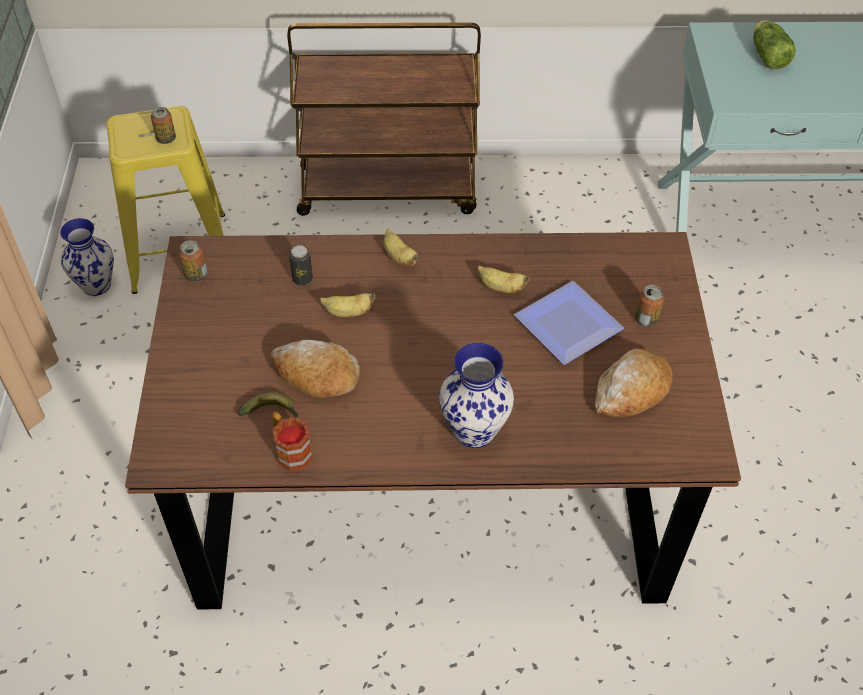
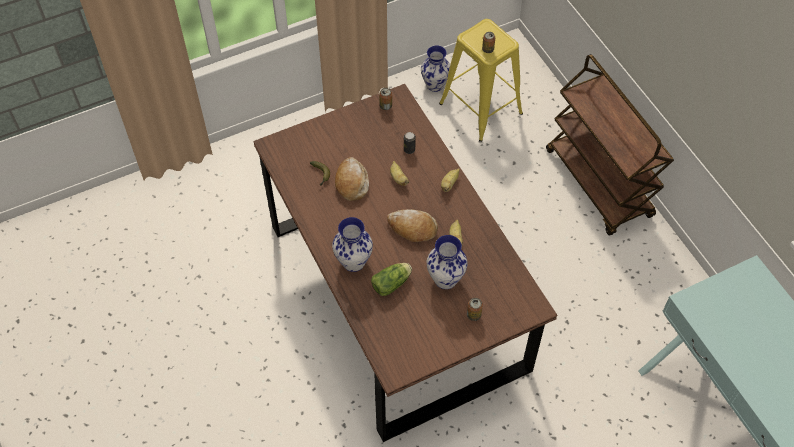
camera: 65 degrees right, 5 degrees up
mug [272,412,313,471] -> none
plate [514,281,624,365] -> vase [427,235,468,289]
bread [595,349,672,417] -> bread moved to [387,209,438,242]
lettuce [753,20,795,69] -> lettuce moved to [371,263,412,296]

